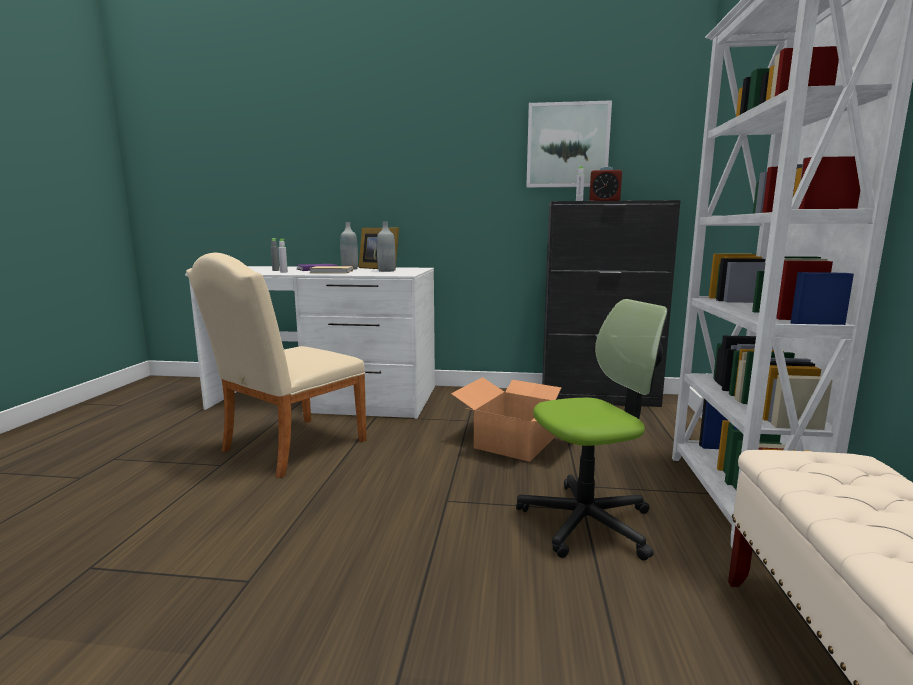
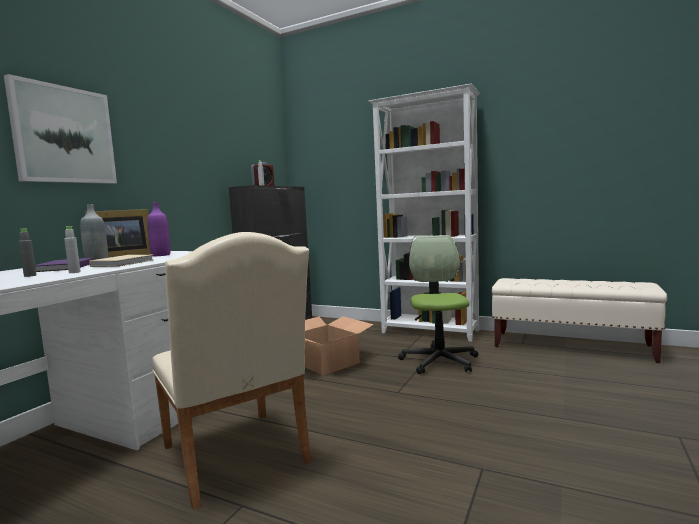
camera: 70 degrees left, 5 degrees down
grey bottle [377,222,396,272] -> purple bottle [147,202,170,256]
picture [526,100,612,188] -> picture moved to [4,74,117,184]

